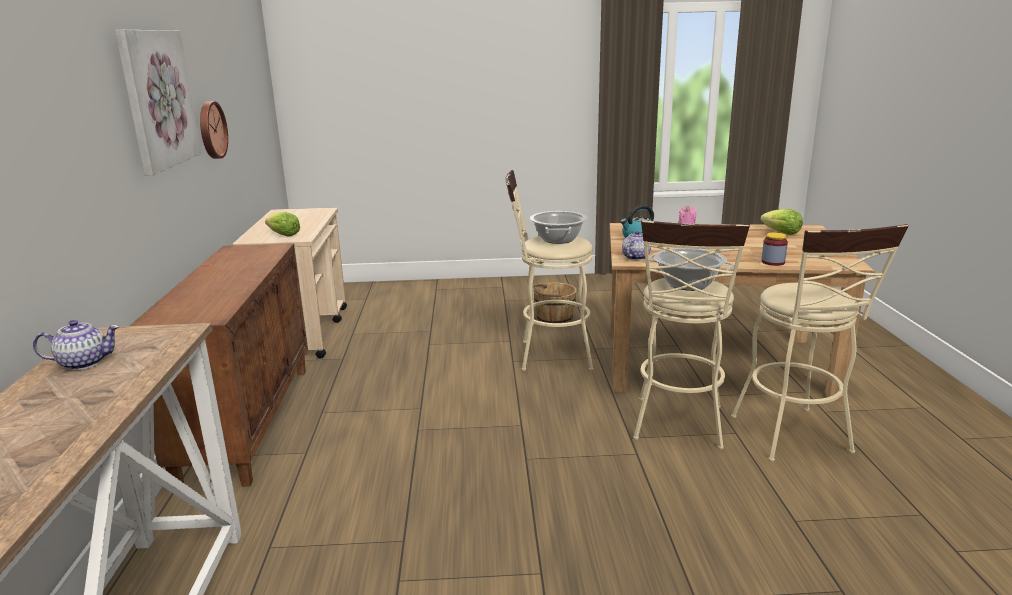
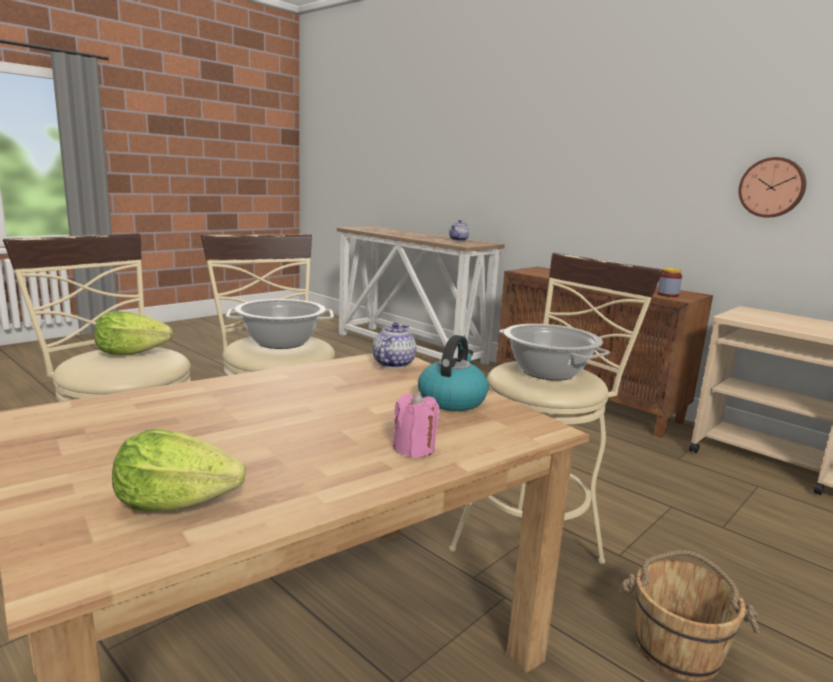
camera: 135 degrees right, 5 degrees down
picture [115,30,201,176] -> none
lettuce [265,212,300,237] -> lettuce moved to [94,311,173,355]
teapot [622,231,651,260] -> teapot turned 150 degrees counterclockwise [372,322,416,368]
jar [761,232,788,266] -> jar moved to [657,268,682,297]

